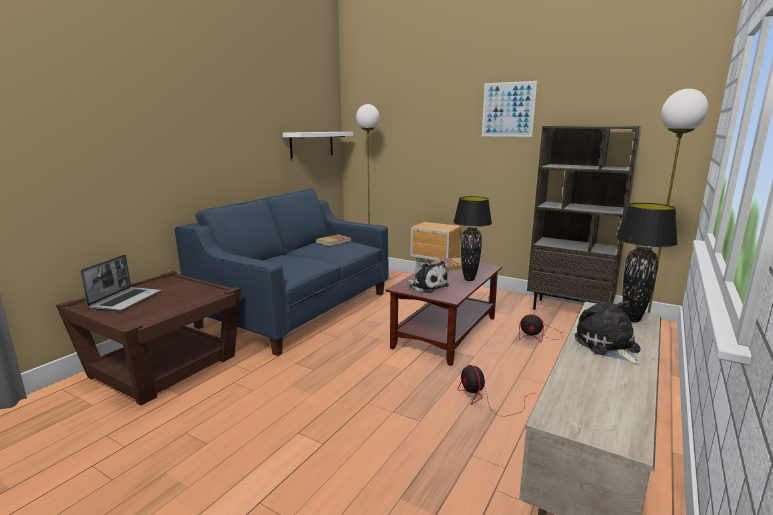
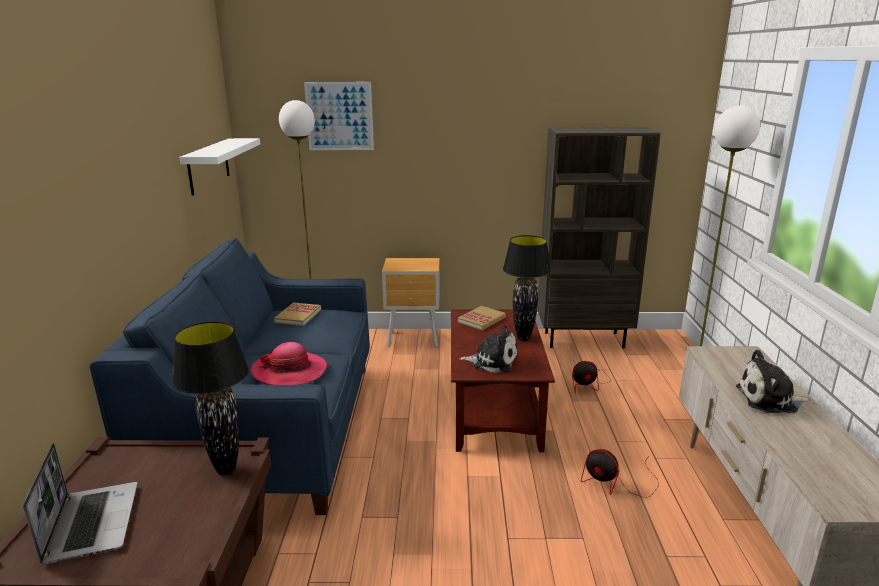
camera: 30 degrees left, 5 degrees up
picture [482,81,537,137] -> picture moved to [304,82,374,150]
plush toy [575,301,642,366] -> plush toy turned 45 degrees counterclockwise [736,350,811,413]
black table lamp [615,203,678,322] -> black table lamp moved to [172,321,249,475]
none -> hat [250,342,328,385]

